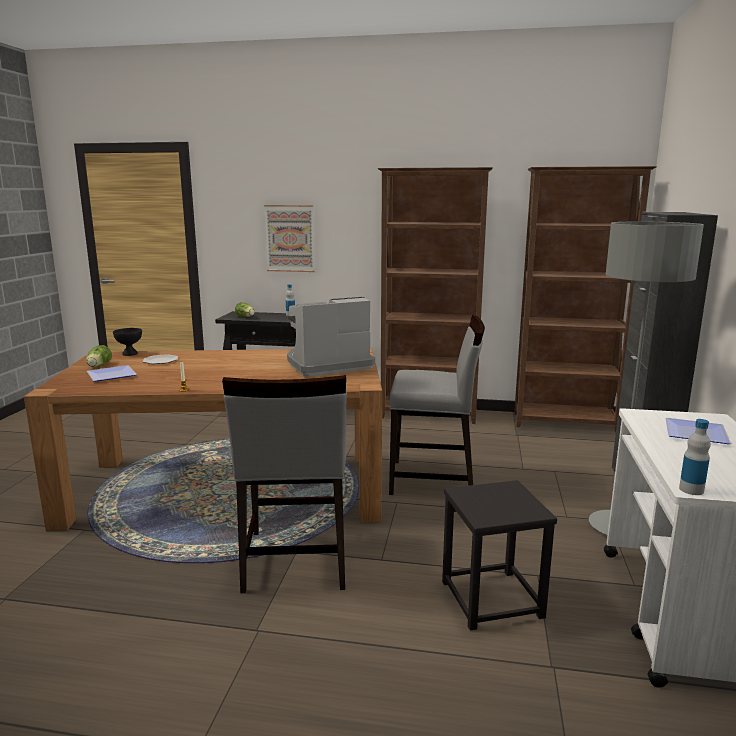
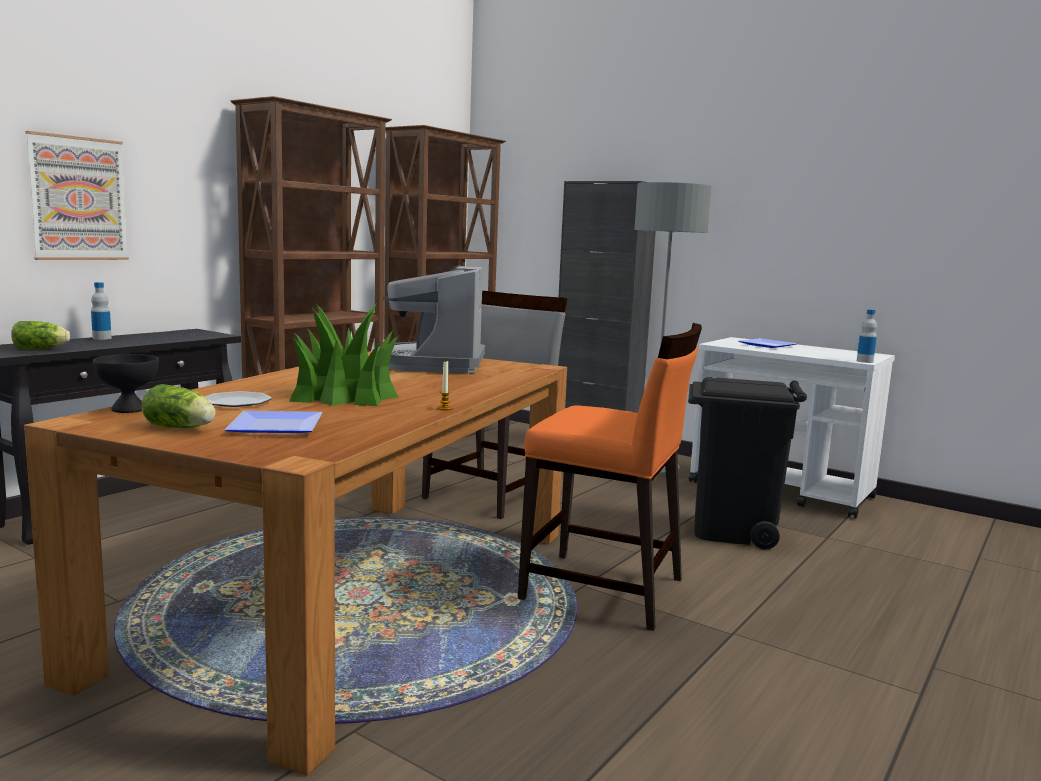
camera: 65 degrees left, 5 degrees down
grey chair [222,375,347,593] -> orange chair [518,323,702,631]
black stool [442,480,557,631] -> black trash can [688,377,807,549]
none -> potted plant [289,304,399,406]

